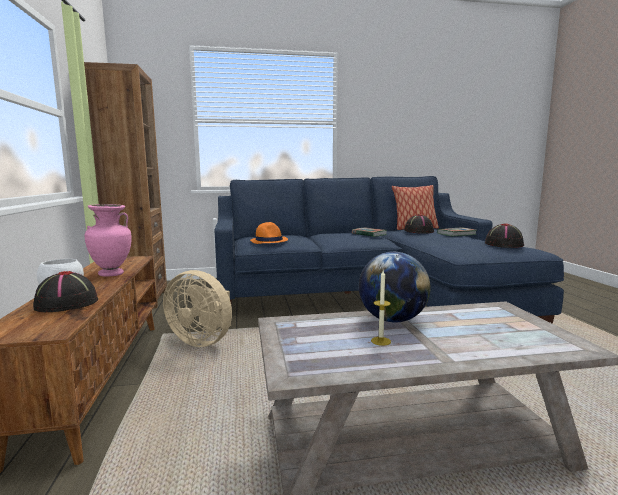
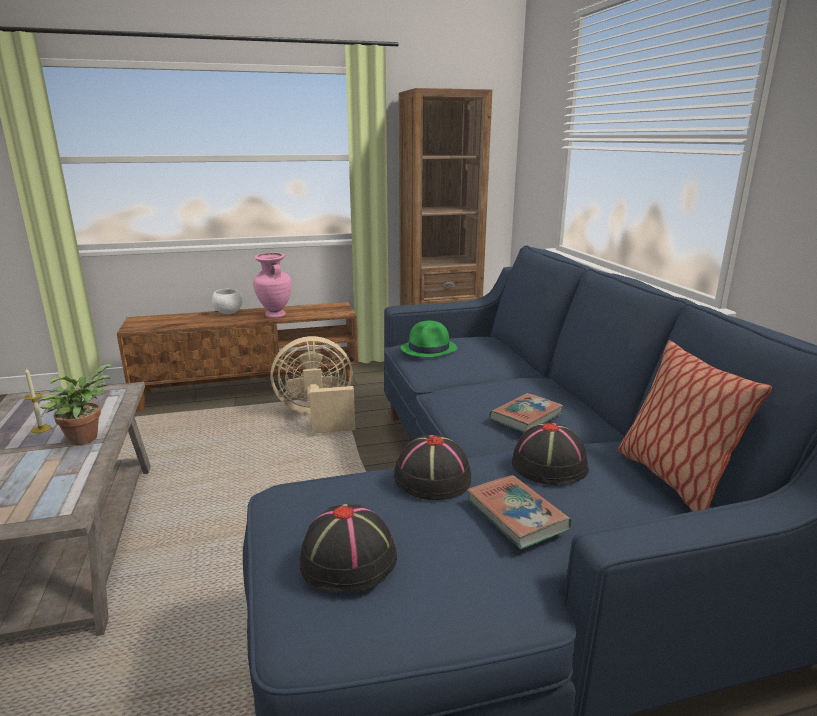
camera: 85 degrees right, 10 degrees up
black hat [33,271,98,312] -> black hat moved to [394,435,471,500]
beige fan [163,270,232,347] -> beige fan turned 60 degrees clockwise [271,336,355,434]
orange hat [250,222,288,244] -> green hat [401,321,457,357]
globe [359,252,431,323] -> potted plant [39,364,113,445]

